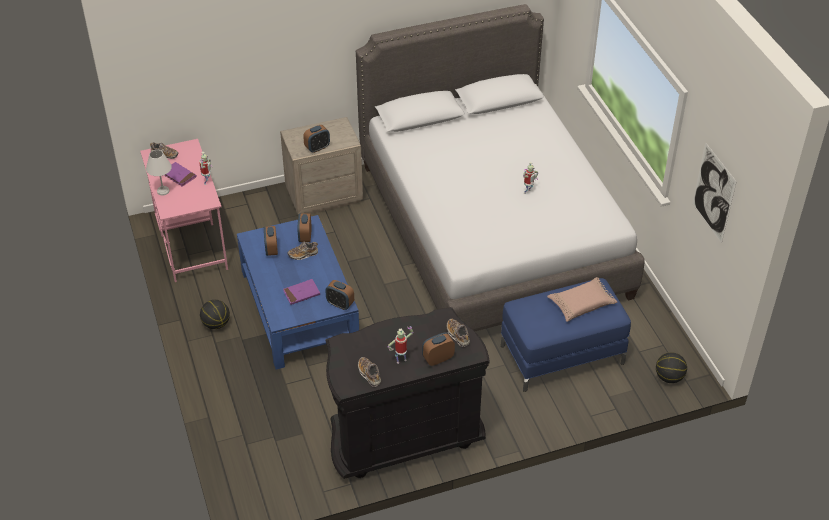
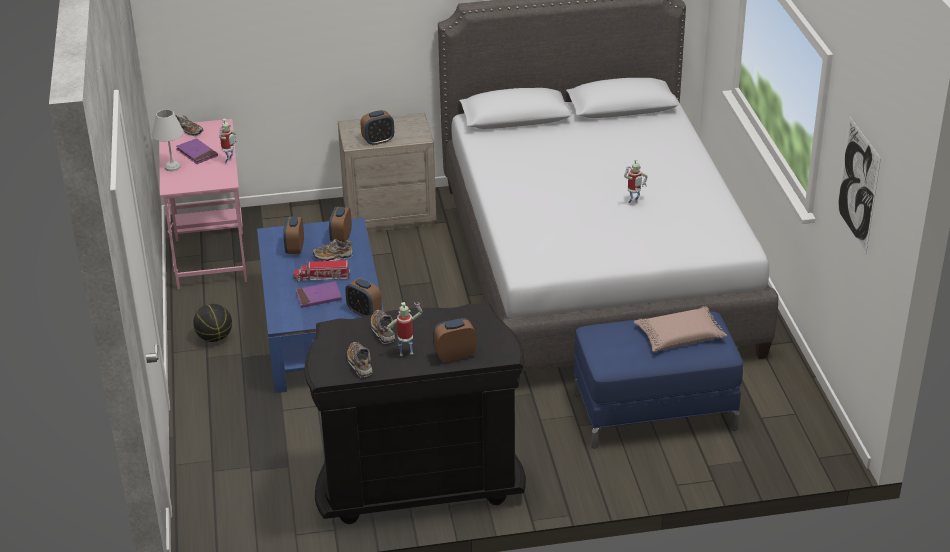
camera: 10 degrees right, 10 degrees down
shoe [447,319,470,347] -> shoe moved to [371,310,395,344]
basketball [656,352,687,383] -> none
none -> toy truck [293,260,351,281]

